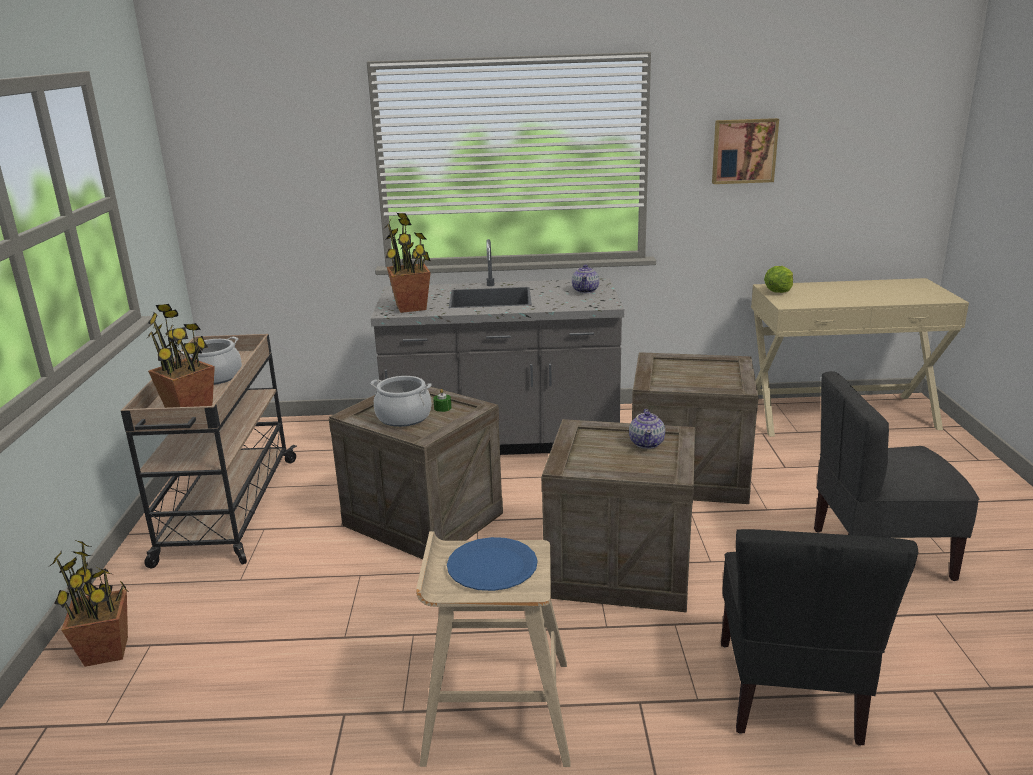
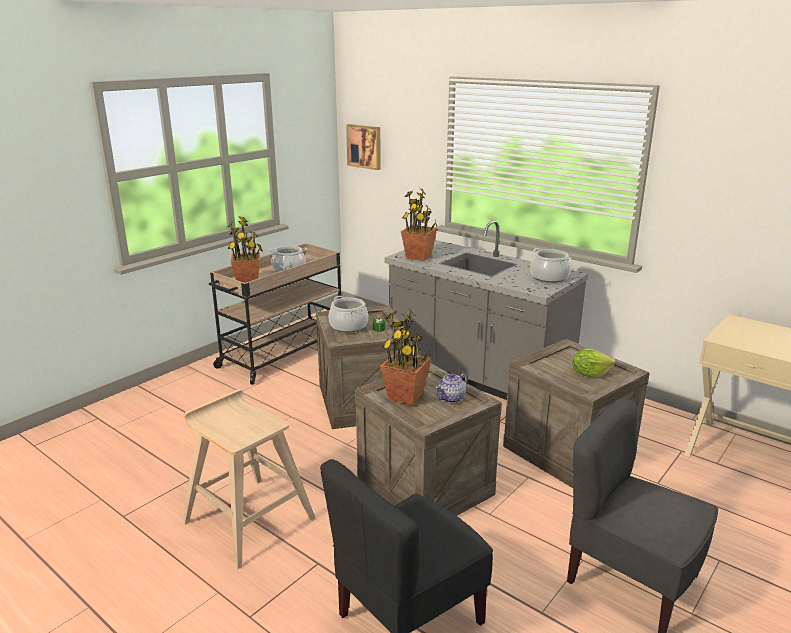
camera: 40 degrees right, 0 degrees up
potted plant [50,539,129,667] -> potted plant moved to [380,307,431,405]
blue plate [447,537,538,591] -> none
teapot [572,264,599,293] -> cooking pot [530,248,571,283]
picture [712,118,779,184] -> picture moved to [346,124,381,170]
lettuce [764,266,793,293] -> lettuce moved to [572,348,616,377]

